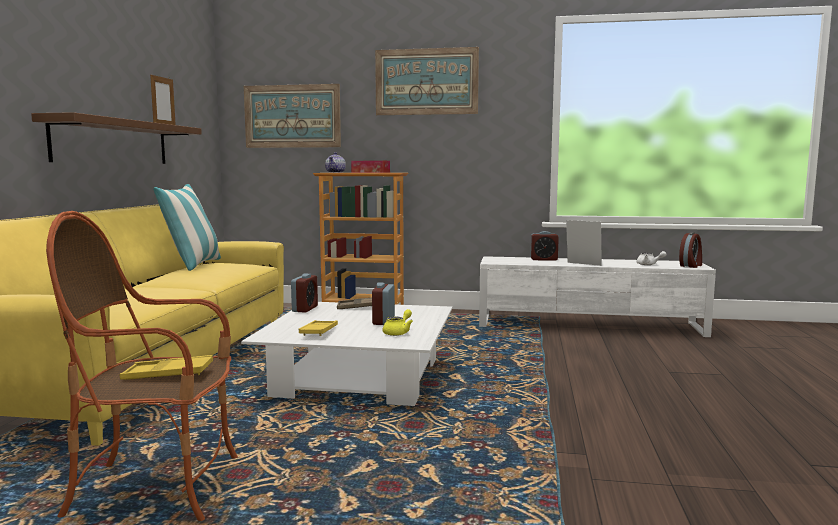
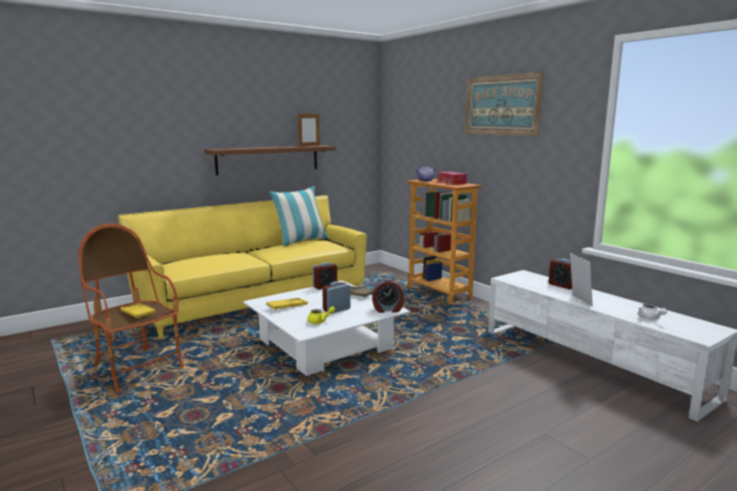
camera: 45 degrees right, 5 degrees up
picture [244,84,341,148] -> none
alarm clock [679,232,702,268] -> alarm clock moved to [372,279,404,313]

